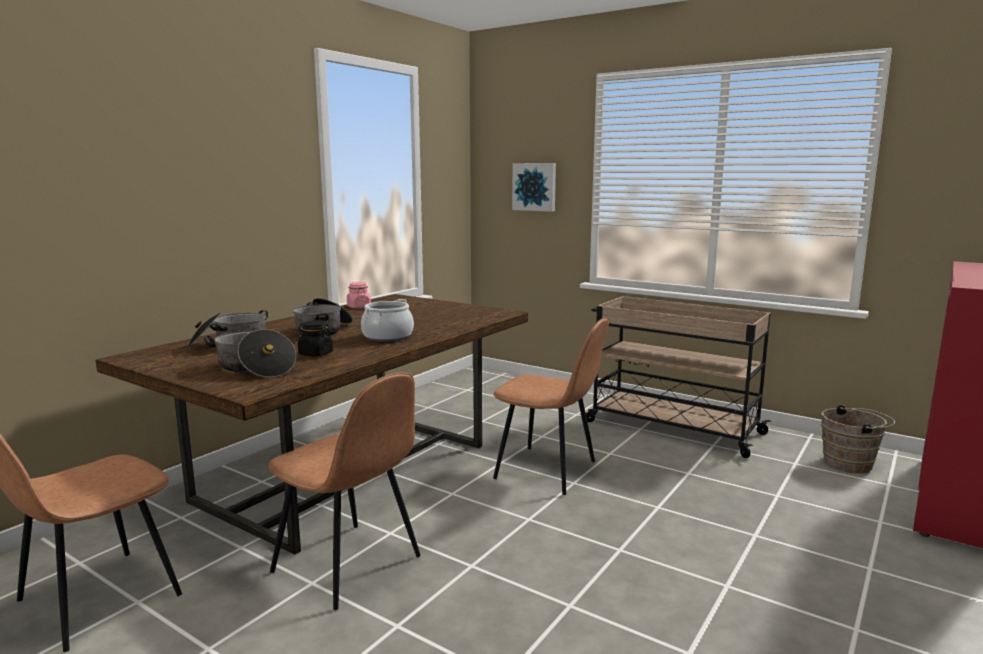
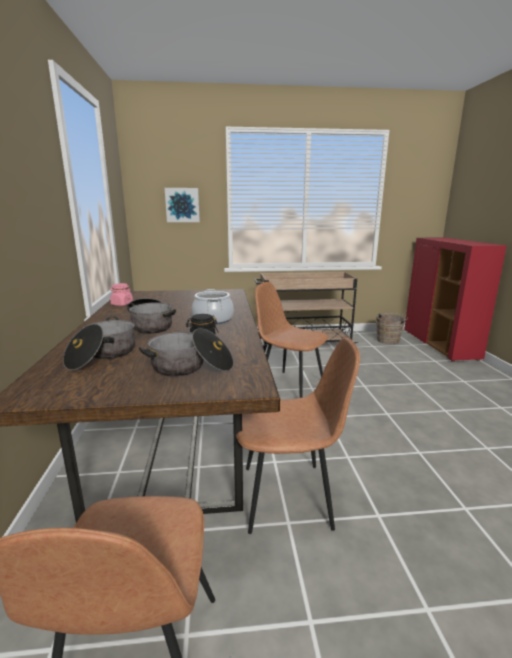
camera: 40 degrees left, 5 degrees up
brown chair [493,318,609,495] -> brown chair turned 135 degrees counterclockwise [255,282,328,398]

